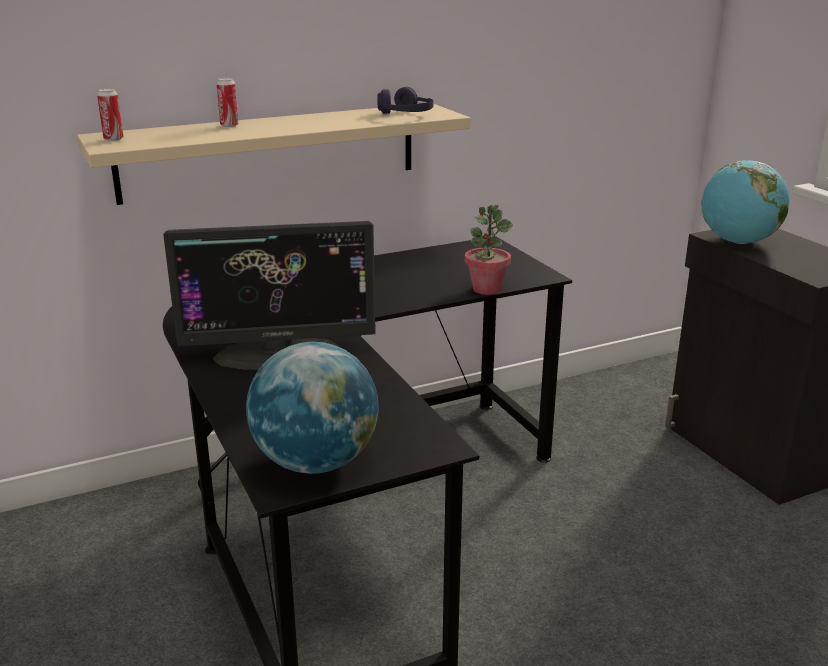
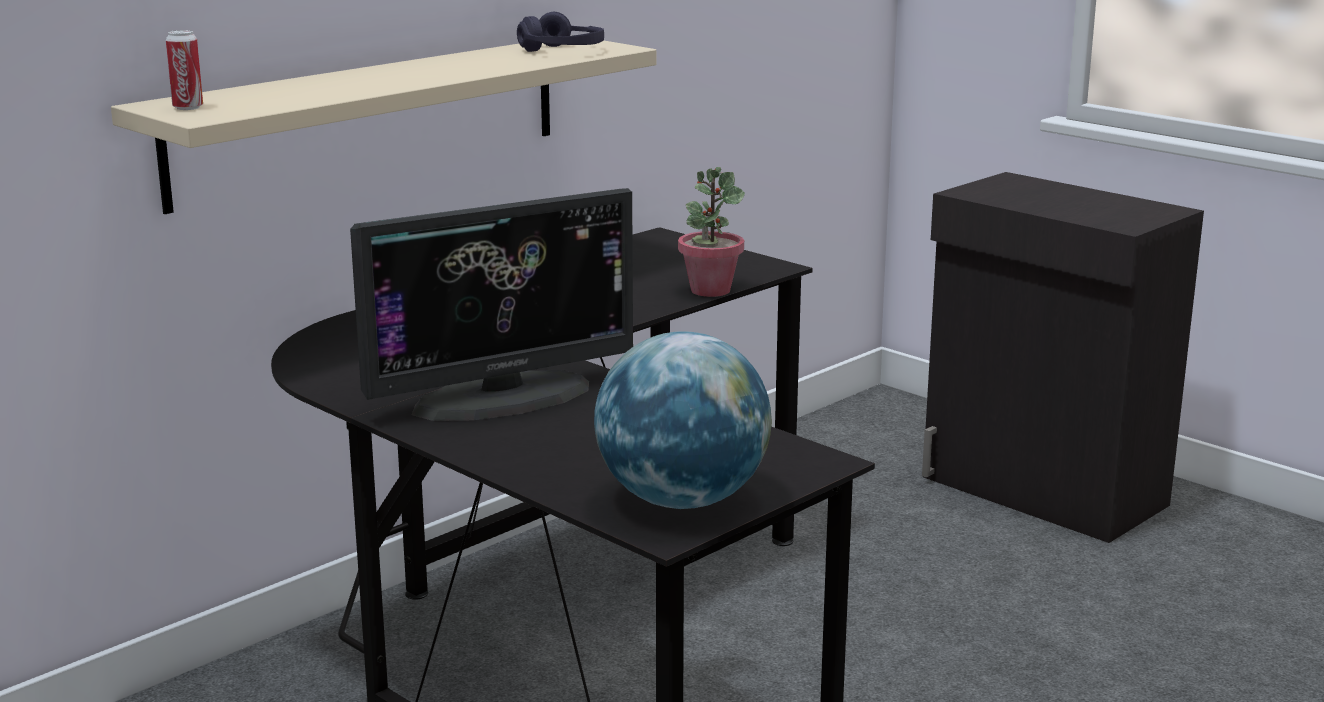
camera: 20 degrees left, 5 degrees down
can [217,78,239,127] -> none
globe [701,160,789,244] -> none

